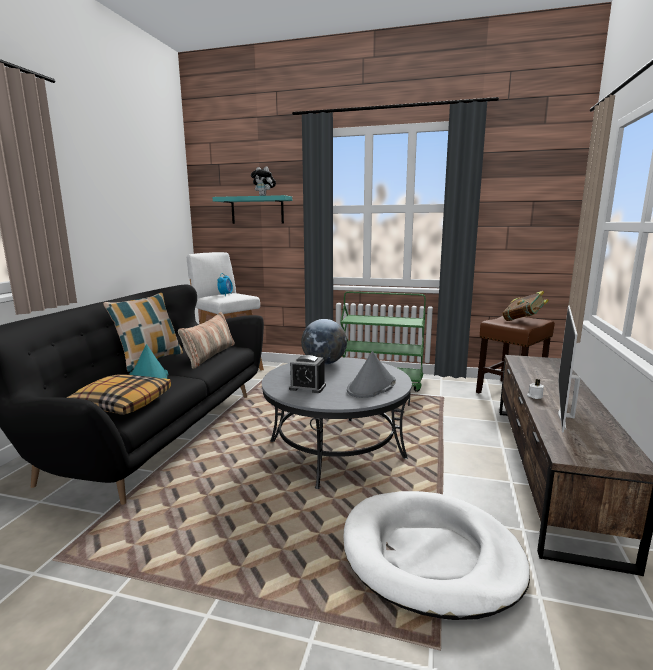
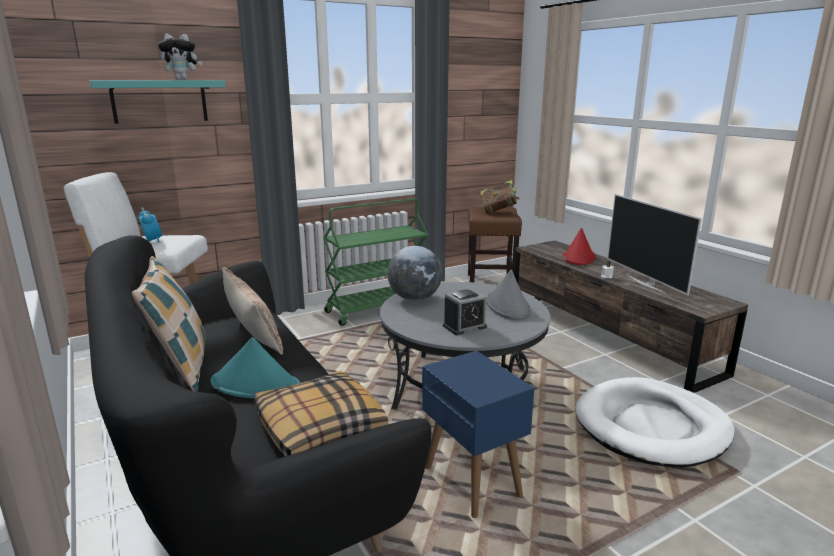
camera: 45 degrees left, 5 degrees up
none -> blue side table [422,351,534,518]
none -> red hat [562,228,596,265]

